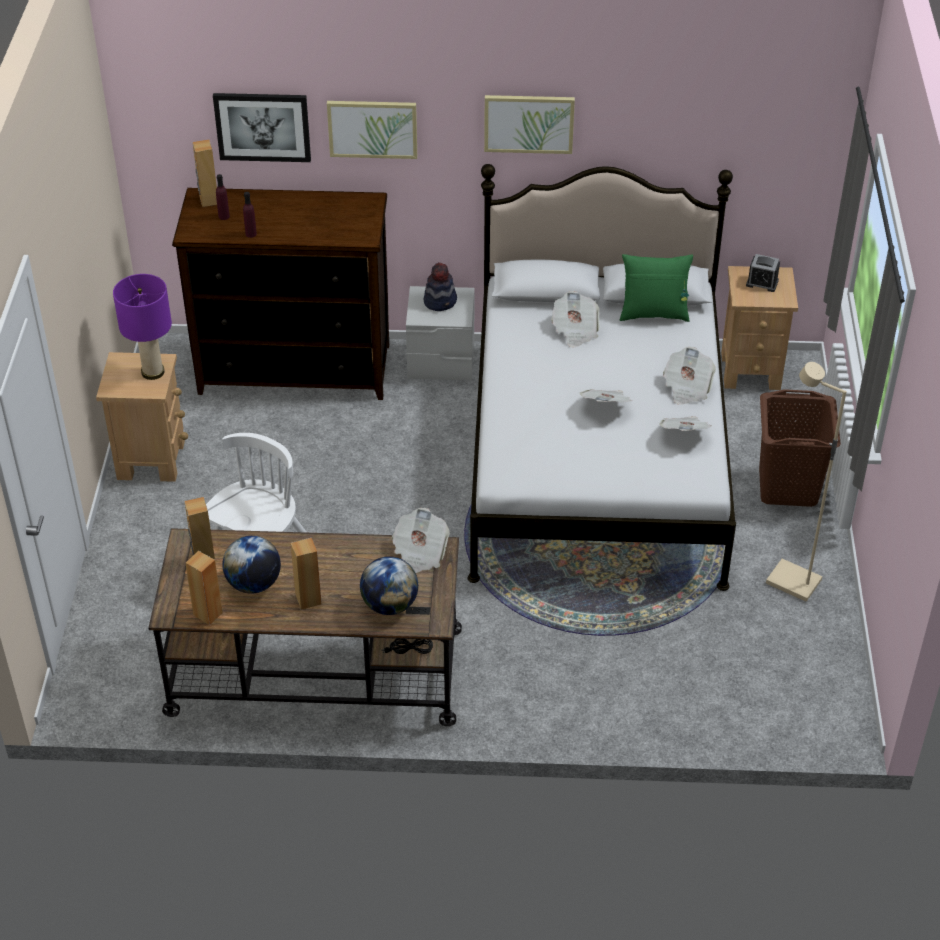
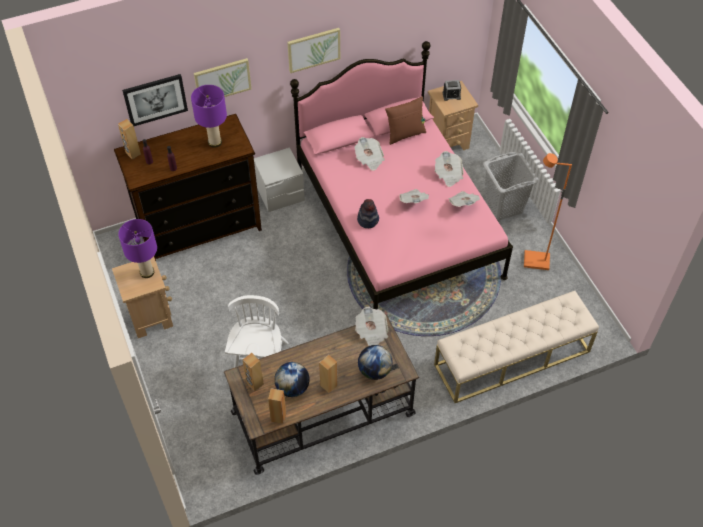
camera: 25 degrees left, 10 degrees up
hat [423,262,457,311] -> hat moved to [357,199,379,228]
white bed [468,164,736,591] -> pink bed [290,41,513,309]
green pillow [620,254,693,322] -> brown pillow [385,96,426,145]
brown laundry basket [759,389,841,507] -> grey laundry basket [483,152,539,220]
beige floor lamp [766,362,847,601] -> orange floor lamp [524,153,572,270]
none -> purple table lamp [191,85,227,148]
none -> beige bench [434,291,599,403]

